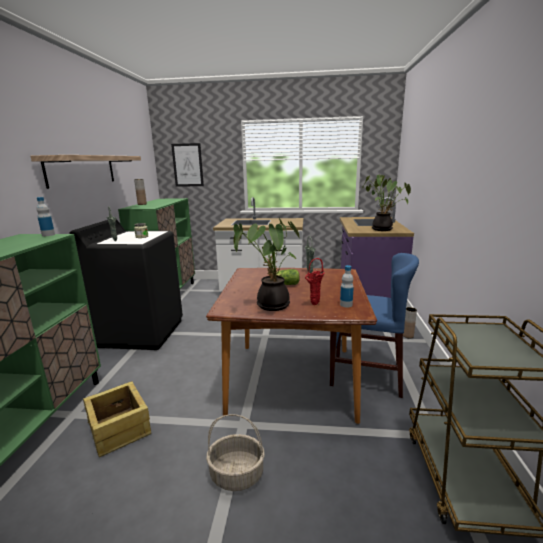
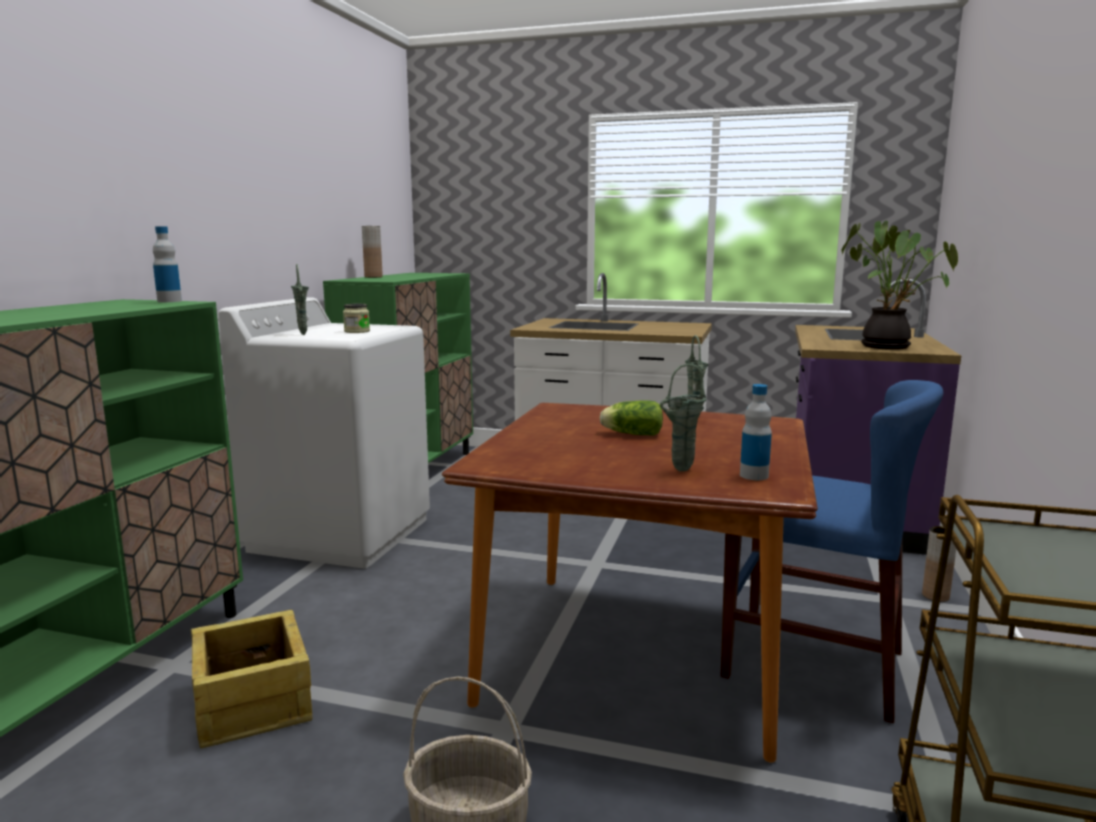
camera: 10 degrees right, 5 degrees down
shelf [30,155,141,189] -> none
black washing machine [69,219,183,350] -> white washing machine [218,297,430,568]
picture [171,143,204,187] -> none
potted plant [233,218,301,311] -> none
red vase [305,258,325,305] -> green vase [660,364,706,471]

